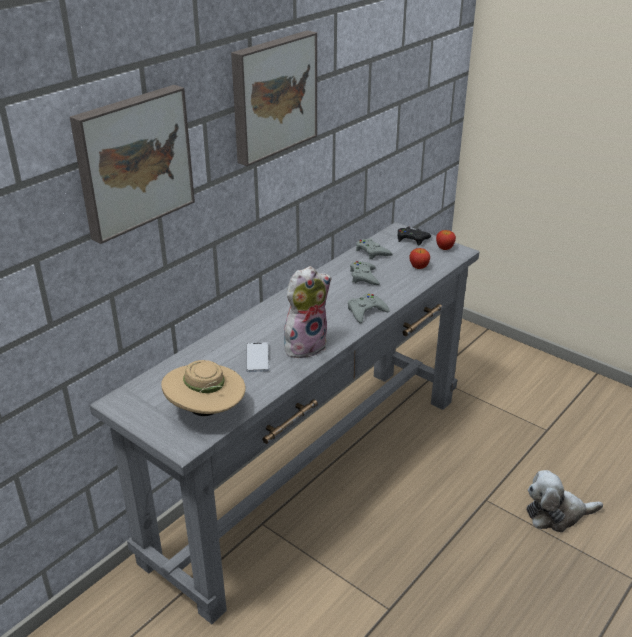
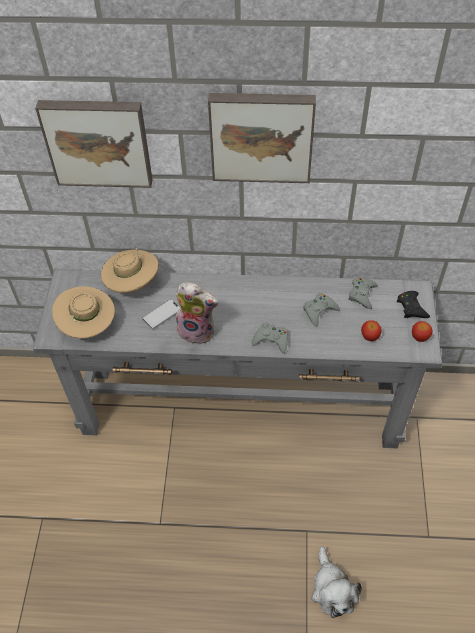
camera: 55 degrees right, 20 degrees up
plush toy [527,470,603,532] -> plush toy turned 150 degrees counterclockwise [311,546,362,618]
none -> beige hat [101,247,159,293]

